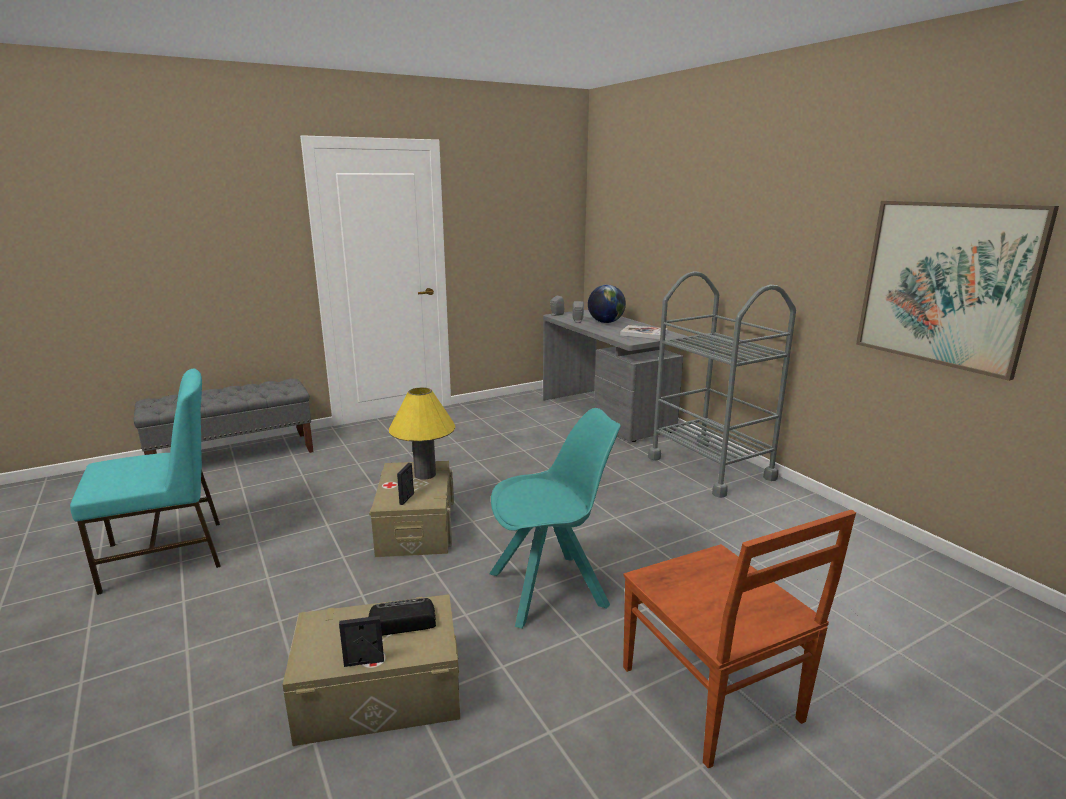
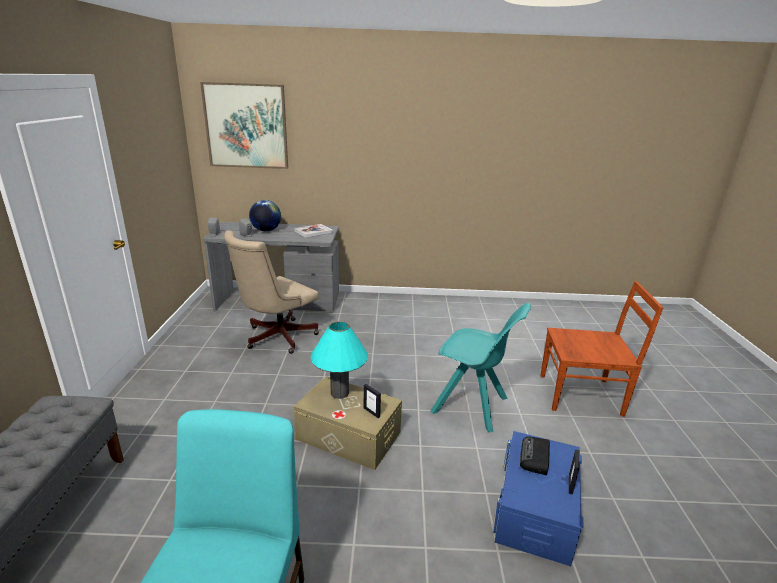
camera: 60 degrees left, 5 degrees up
beige storage box [283,594,460,746] -> blue storage box [492,431,583,566]
yellow table lamp [389,387,455,480] -> turquoise table lamp [310,322,368,399]
turquoise chair [489,408,621,628] -> turquoise chair turned 105 degrees clockwise [430,303,531,432]
grey cart [648,271,796,498] -> none
picture [856,201,1059,381] -> picture moved to [200,82,288,169]
none -> beige office chair [224,230,319,354]

